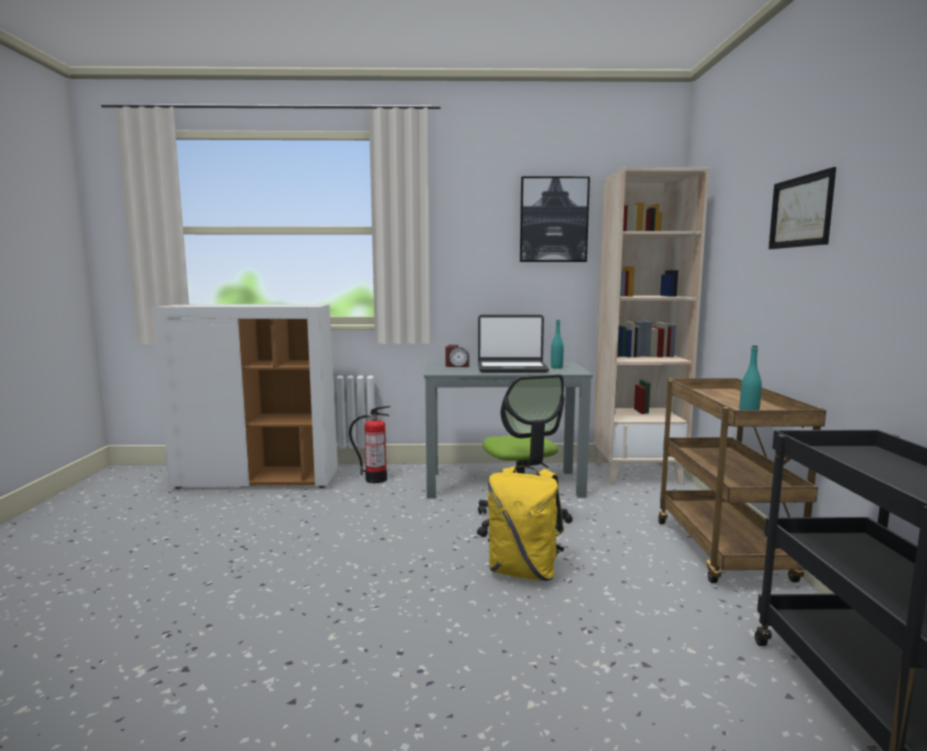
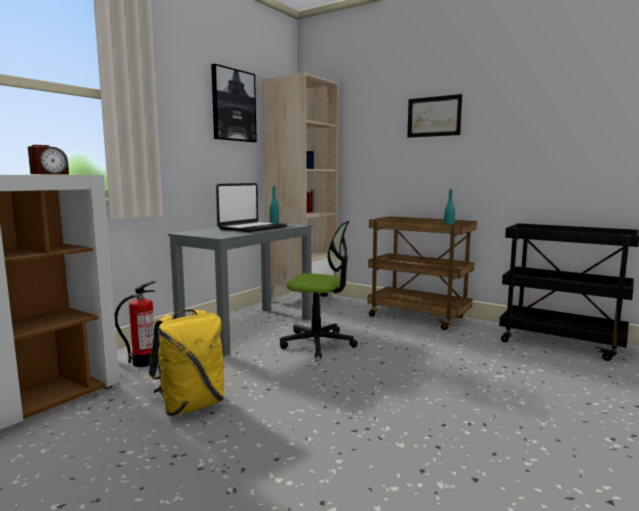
camera: 55 degrees left, 0 degrees up
alarm clock [446,345,469,367] -> alarm clock moved to [28,145,69,174]
yellow backpack [487,466,564,581] -> yellow backpack moved to [148,309,224,416]

